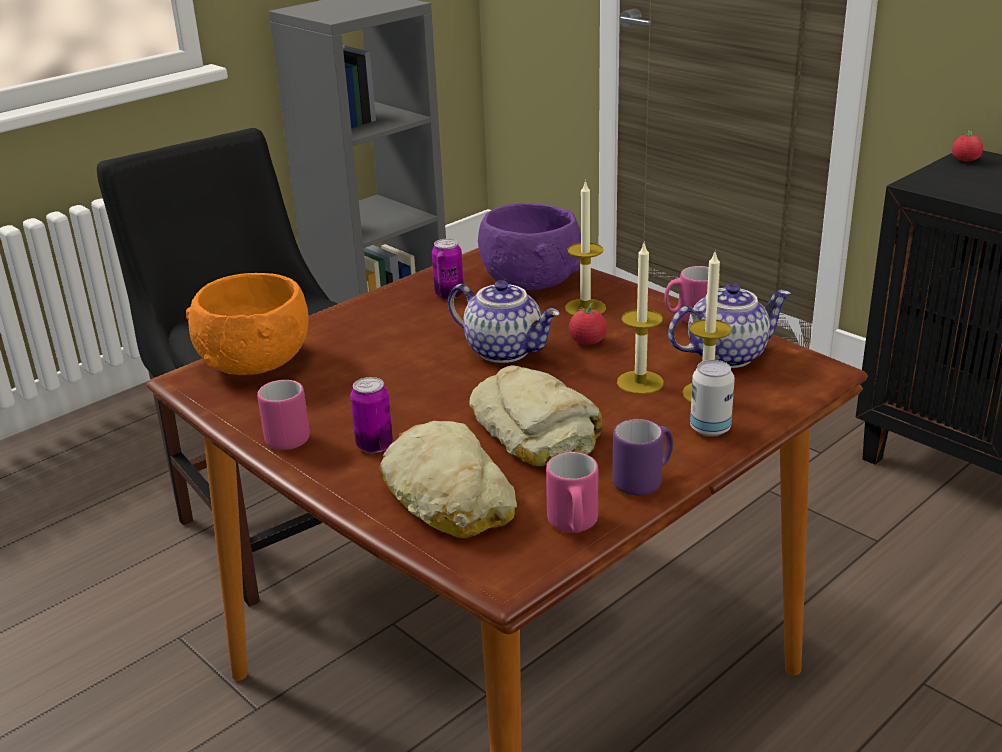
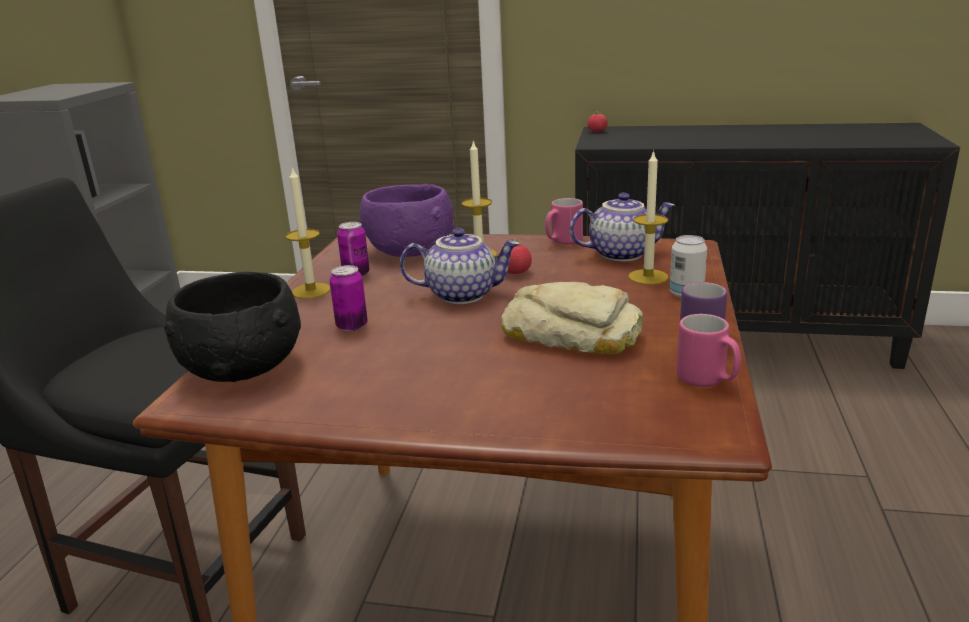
camera: 35 degrees left, 5 degrees down
orange bowl [186,273,309,375] -> black bowl [164,272,301,382]
pink mug [257,380,310,450] -> none
can [350,377,393,453] -> can moved to [329,265,368,332]
bread [379,421,517,538] -> none
candle [617,243,664,394] -> candle moved to [285,166,331,299]
teapot [668,283,791,368] -> teapot turned 45 degrees clockwise [570,192,675,262]

